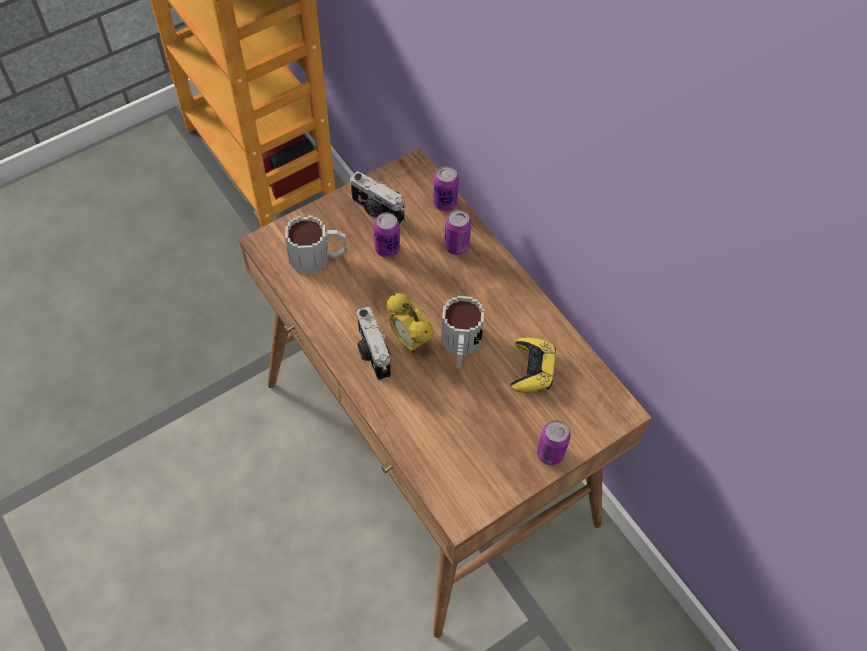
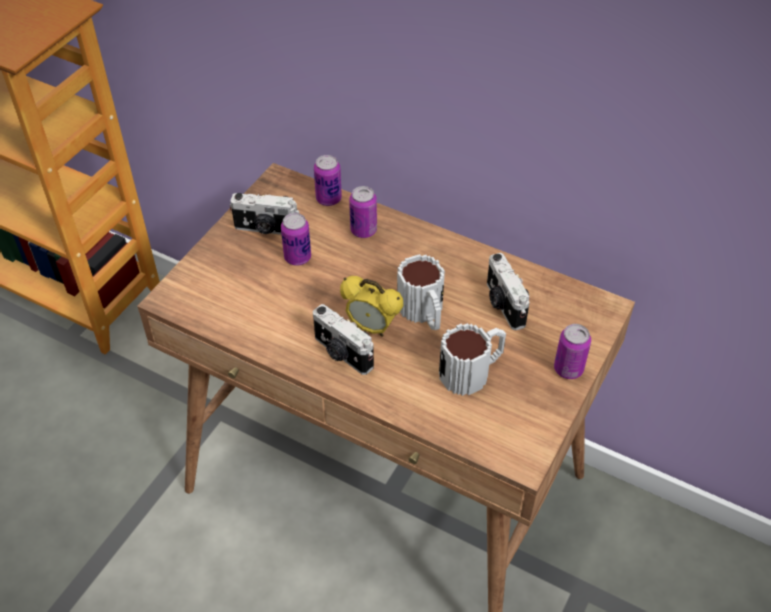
camera: 25 degrees left, 10 degrees down
mug [285,215,347,274] -> mug moved to [439,323,506,396]
yellow game controller [511,338,556,392] -> camera [487,253,530,330]

